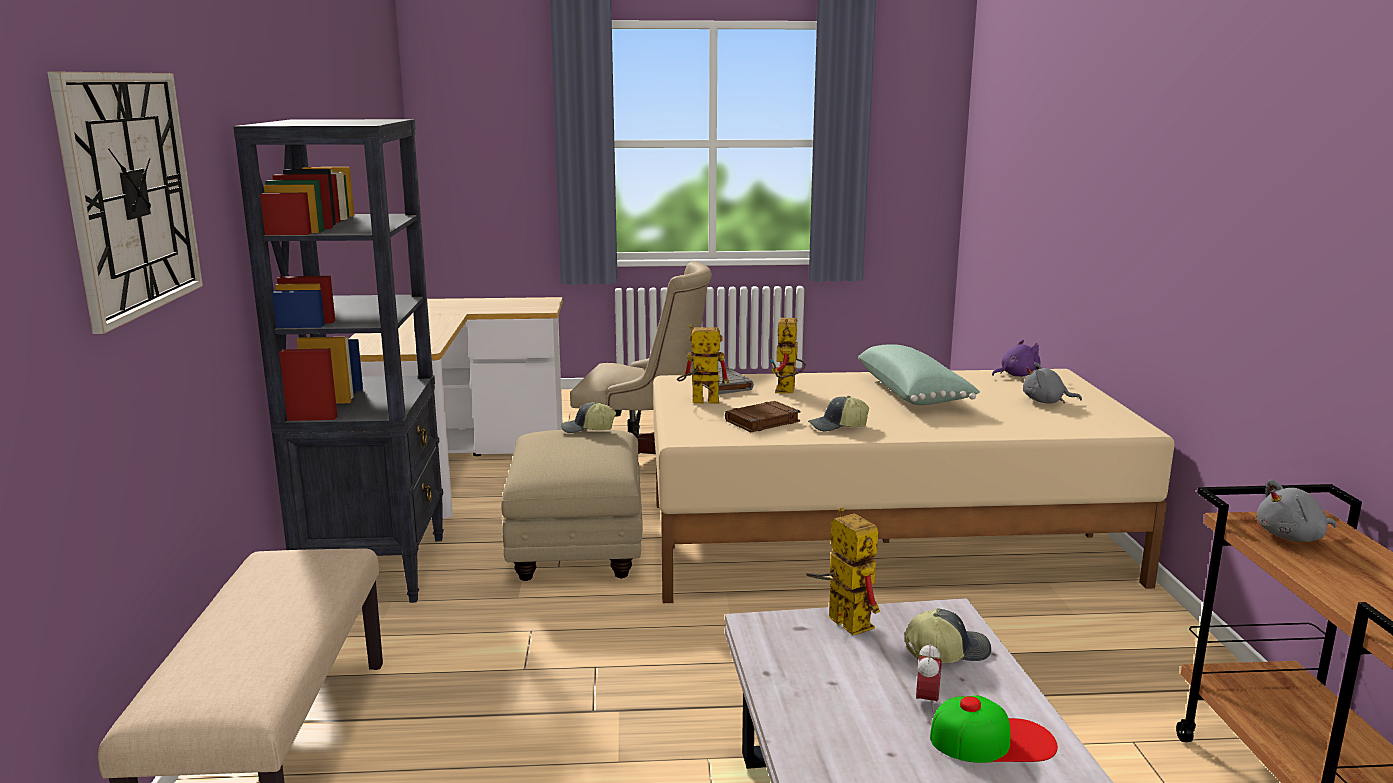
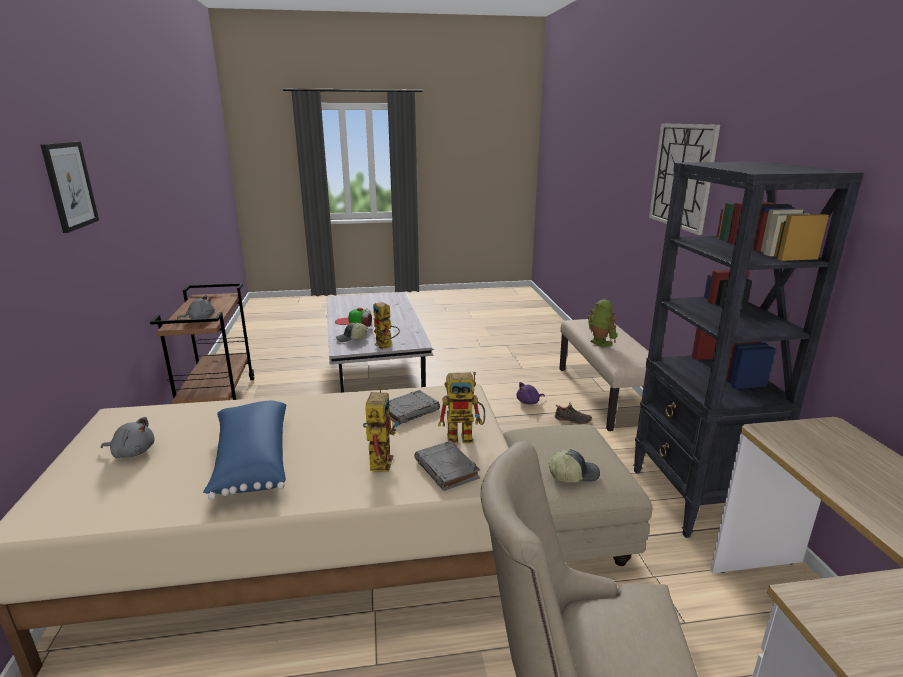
camera: 175 degrees right, 5 degrees up
brown book [725,401,801,432] -> grey book [389,390,440,425]
cap [808,396,869,432] -> none
green pillow [858,344,980,405] -> blue pillow [203,401,286,500]
purple plush toy [992,340,1041,377] -> purple plush toy moved to [516,382,545,405]
none -> picture [41,142,99,233]
none -> black shoe [555,402,592,424]
none -> toy robot [588,299,617,348]

